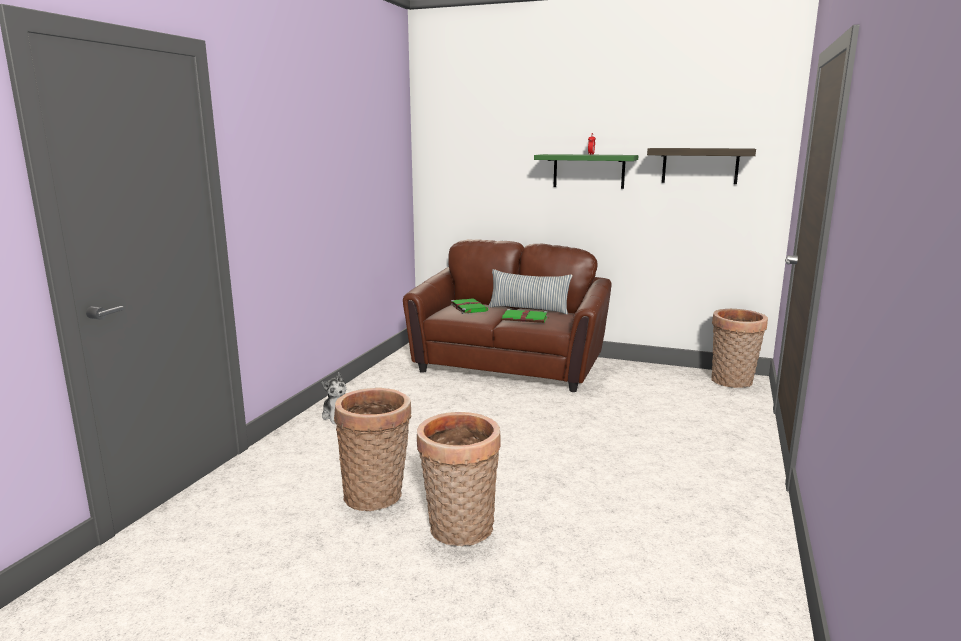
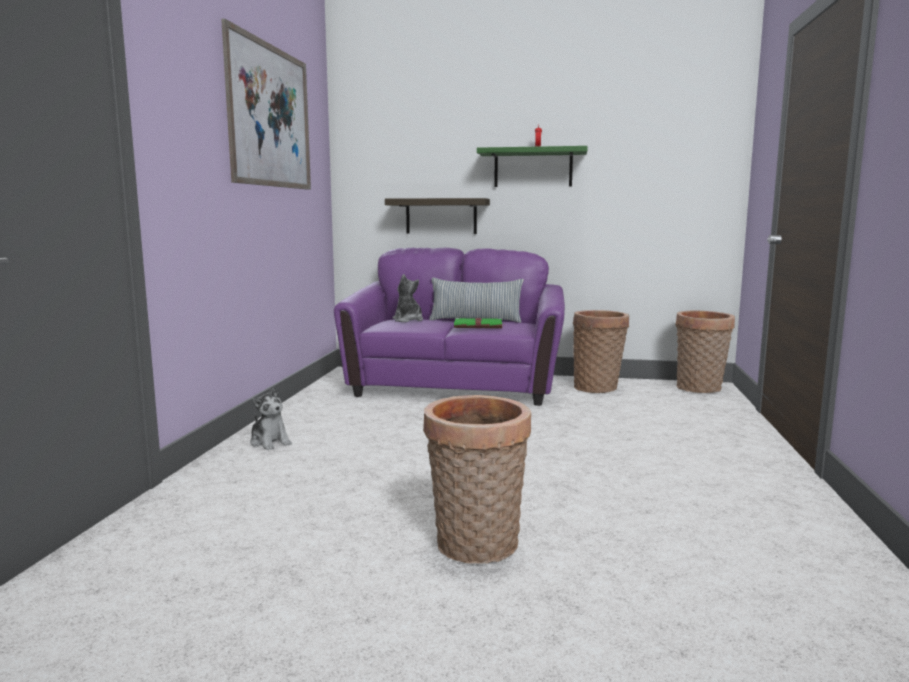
camera: 10 degrees left, 5 degrees down
basket [334,388,412,511] -> basket moved to [573,310,629,393]
brown sofa [403,239,612,392] -> purple sofa [334,248,565,406]
green book [451,298,488,314] -> plush toy [393,274,423,322]
shelf [647,148,756,184] -> shelf moved to [385,198,490,234]
none -> picture [221,19,311,190]

